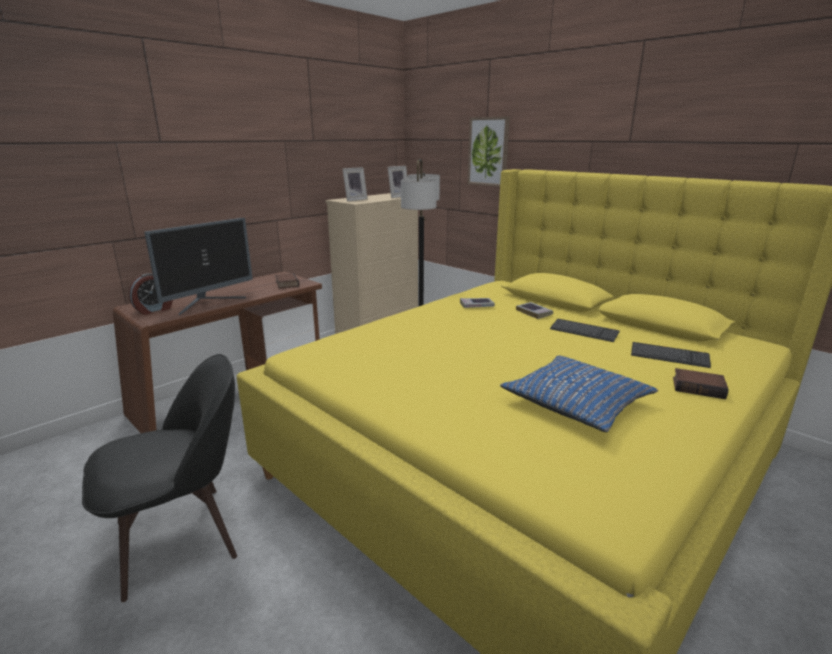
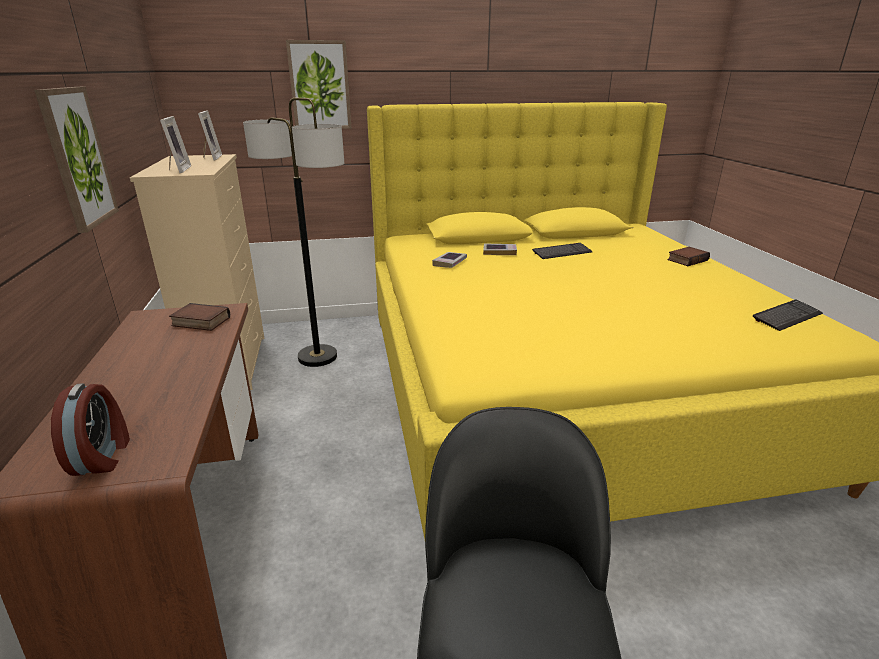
camera: 55 degrees left, 5 degrees up
monitor [144,218,253,315] -> none
blue pillow [500,355,658,432] -> none
keyboard [631,342,711,368] -> keyboard moved to [753,300,823,331]
none -> picture [34,87,119,233]

